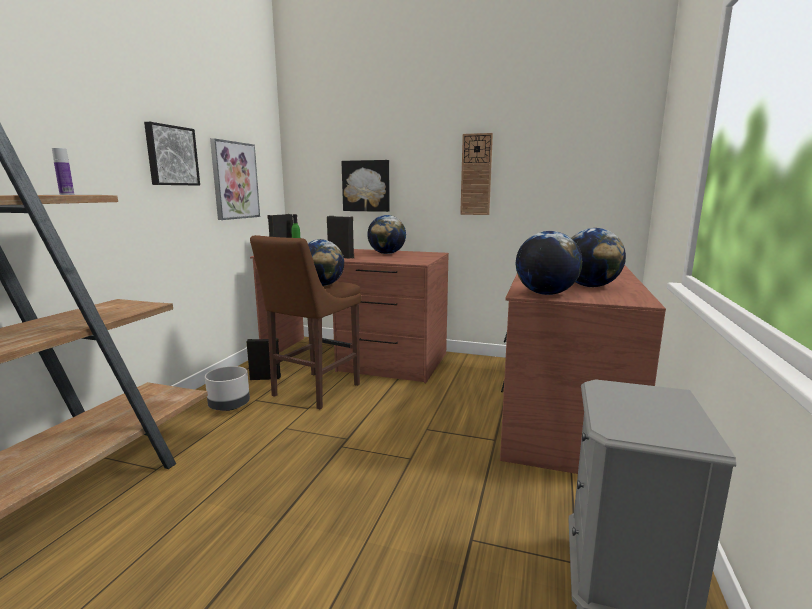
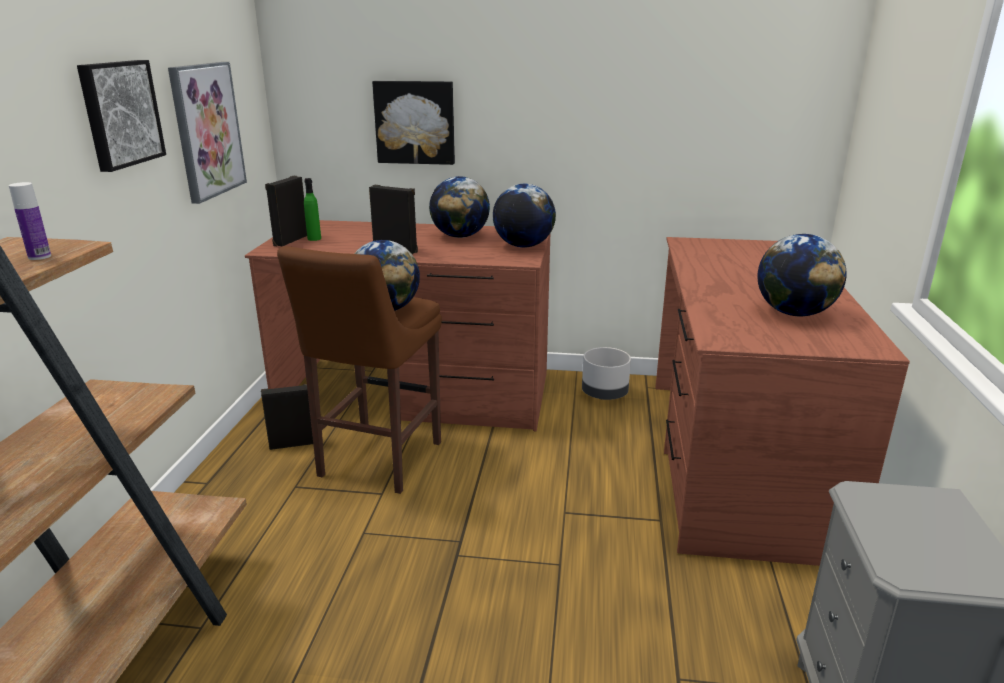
camera: 10 degrees left, 10 degrees up
grey planter [205,366,250,411] -> grey planter moved to [582,347,631,400]
wall clock [460,133,493,215] -> none
globe [516,231,582,295] -> globe moved to [493,184,556,248]

